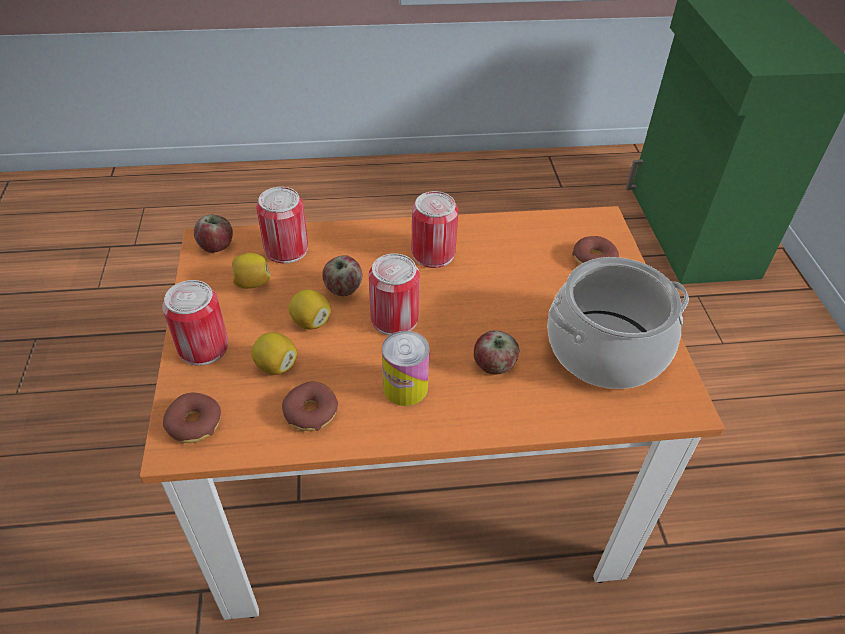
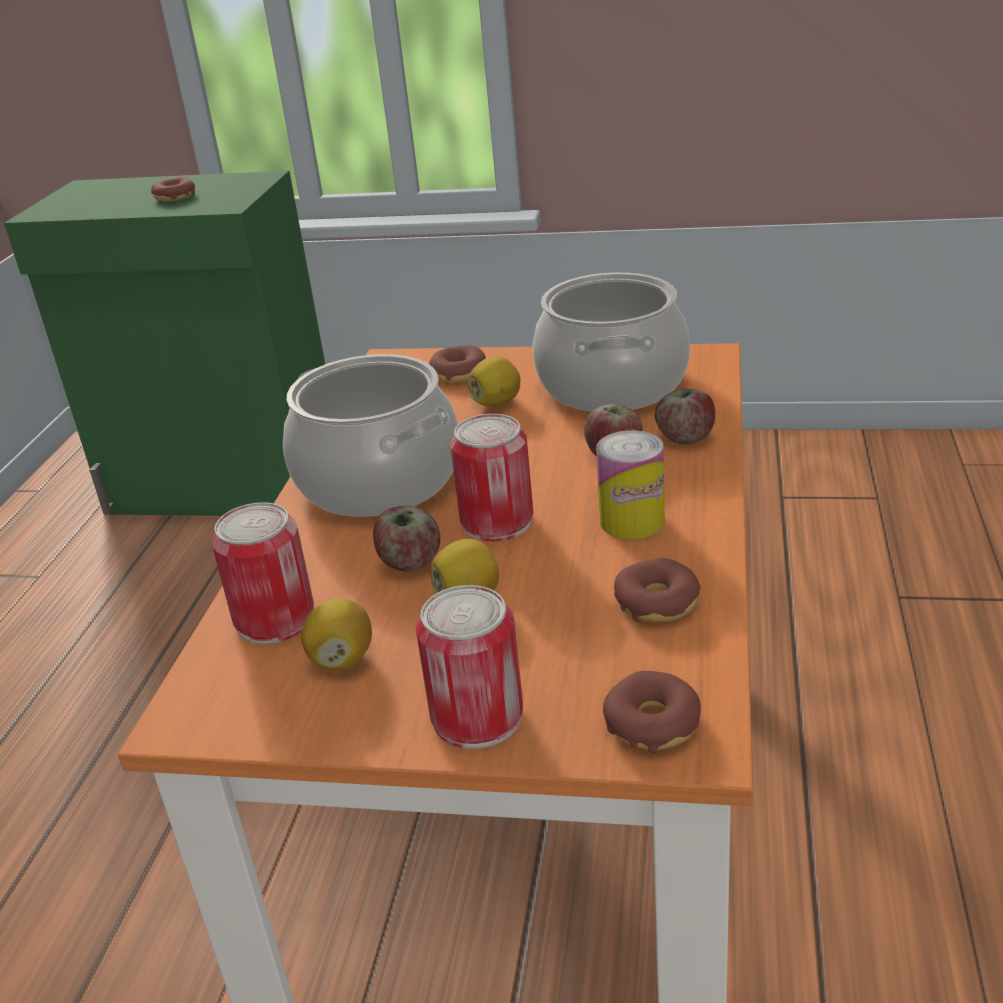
camera: 70 degrees left, 15 degrees down
apple [194,215,233,253] -> apple moved to [655,389,715,445]
lemon [251,332,297,375] -> lemon moved to [468,356,520,407]
can [411,191,458,268] -> cooking pot [283,354,458,517]
none -> donut [151,177,195,202]

